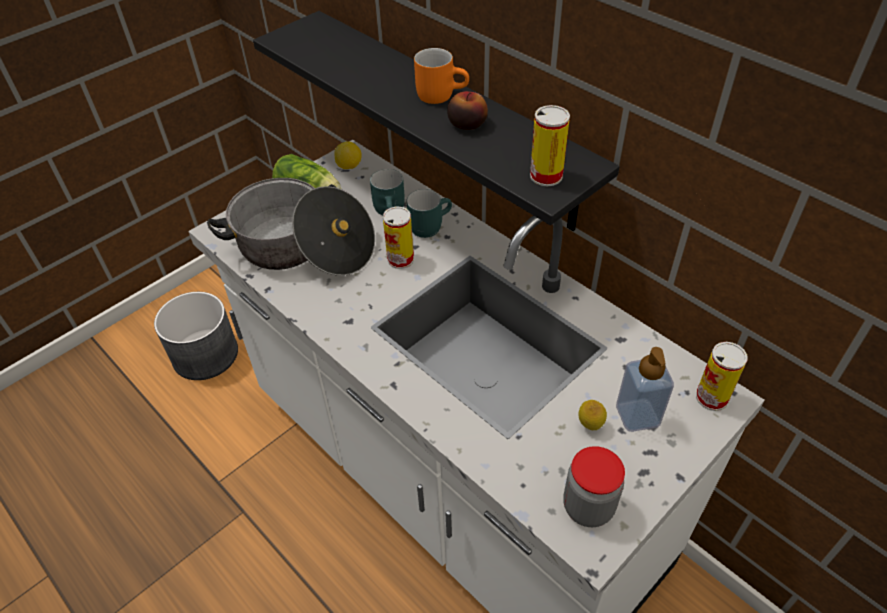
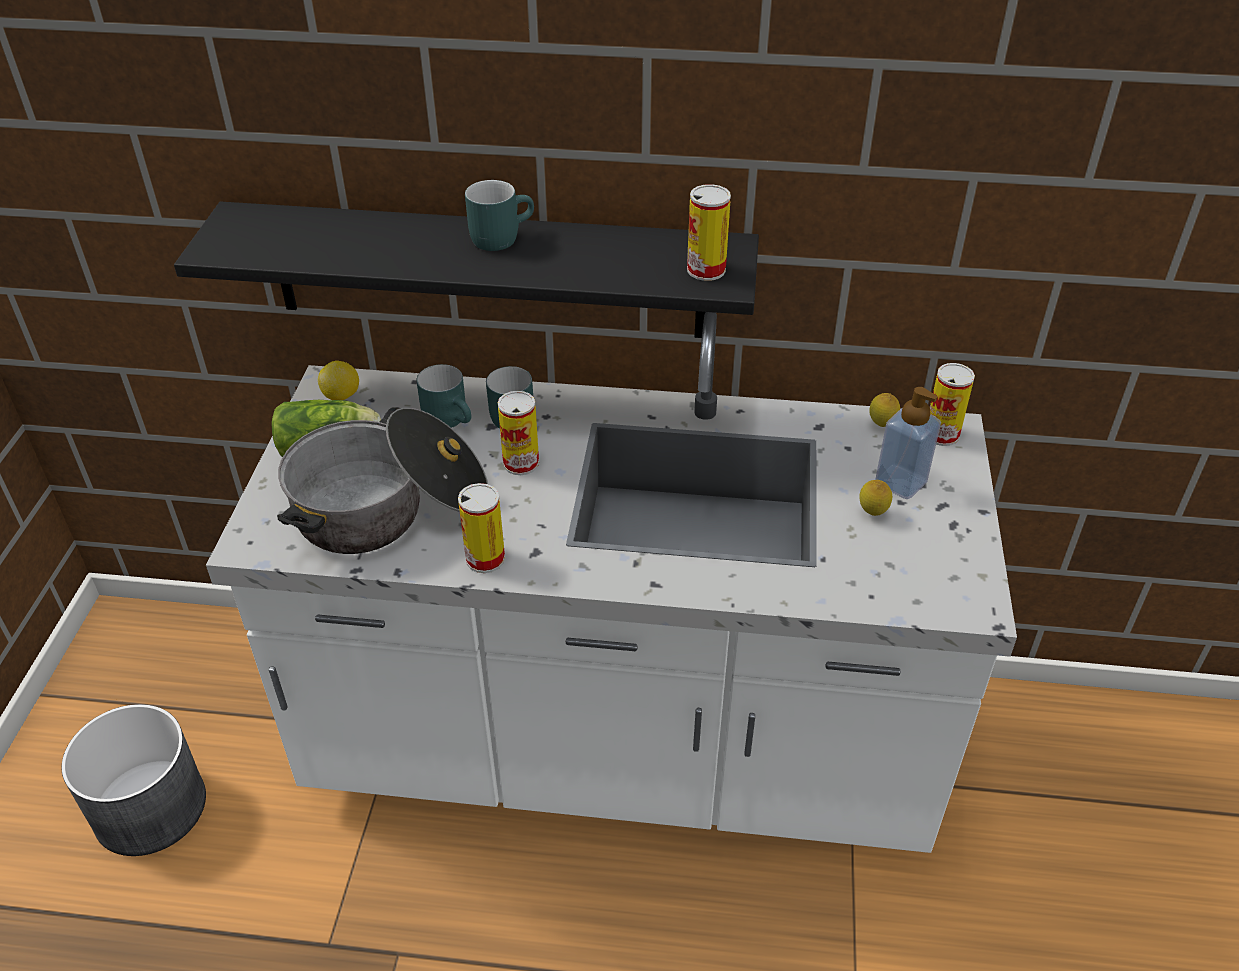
camera: 40 degrees left, 5 degrees down
orange mug [414,48,469,104] -> turquoise mug [465,180,534,251]
apple [447,91,488,130] -> none
jar [563,446,625,527] -> none
none -> can [458,483,505,573]
none -> lemon [869,393,900,427]

